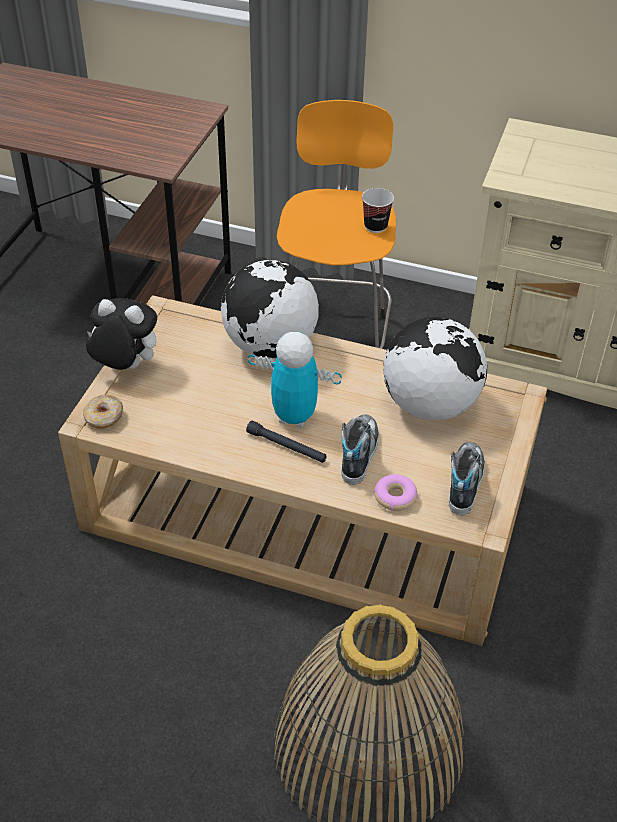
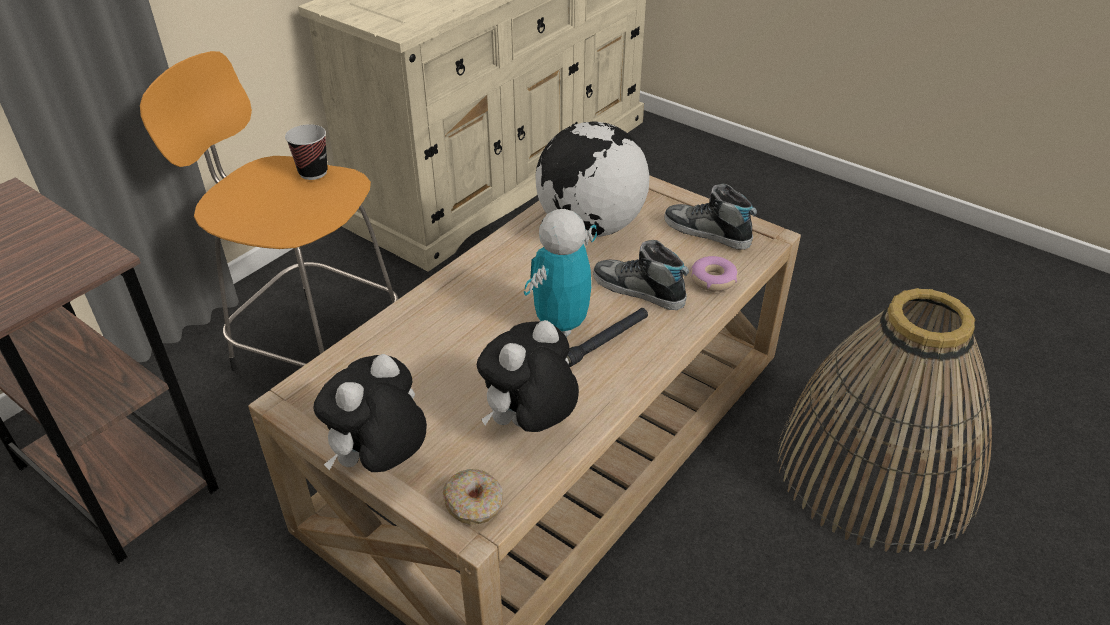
camera: 70 degrees left, 5 degrees down
globe [221,260,319,359] -> none
none -> plush toy [477,320,579,432]

